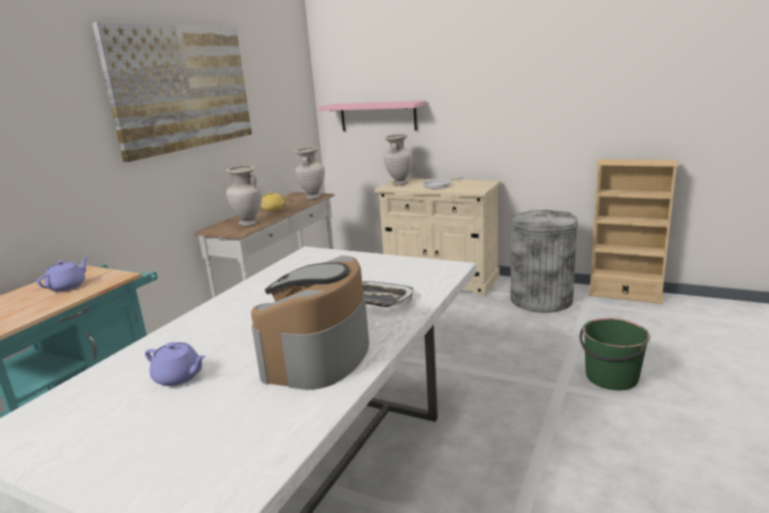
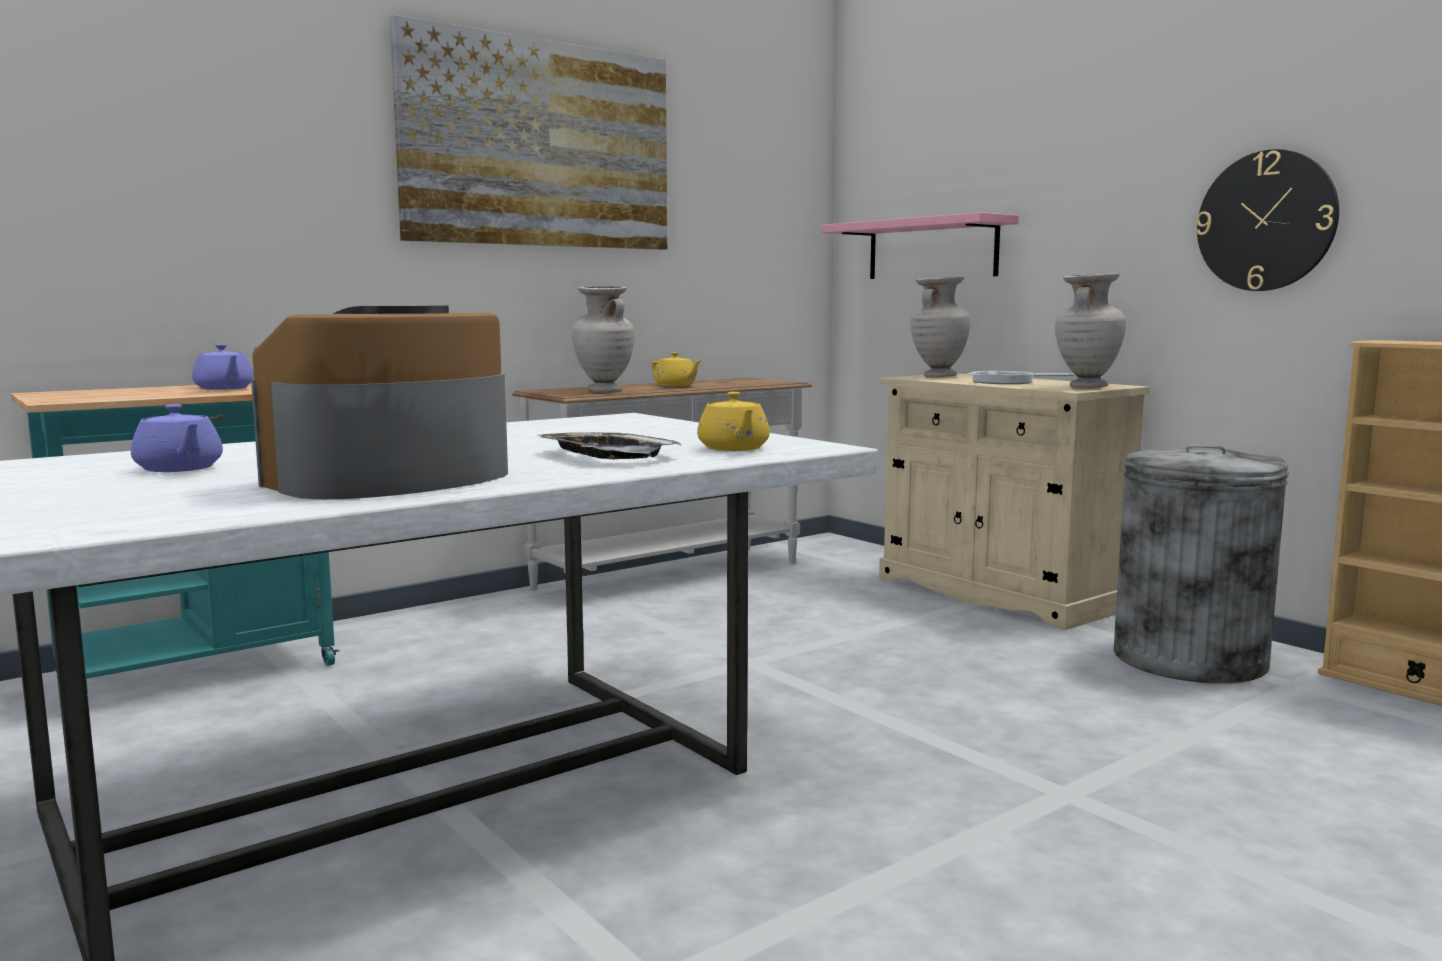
camera: 25 degrees right, 10 degrees down
purple teapot [37,257,88,292] -> purple teapot turned 90 degrees clockwise [192,344,254,390]
beige vase [295,147,325,200] -> beige vase moved to [1055,274,1126,388]
green bucket [579,318,650,390] -> none
none -> yellow teapot [697,392,770,451]
none -> wall clock [1196,149,1339,291]

